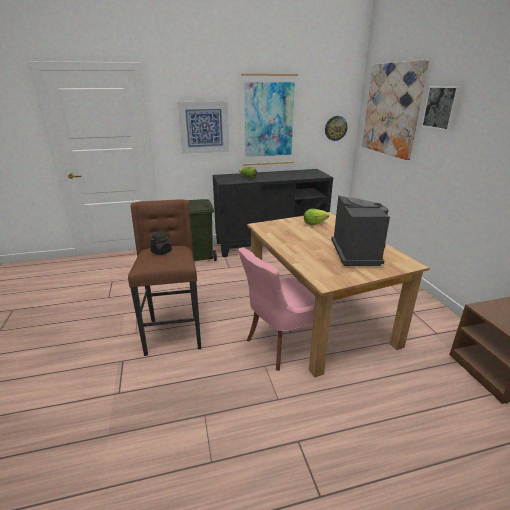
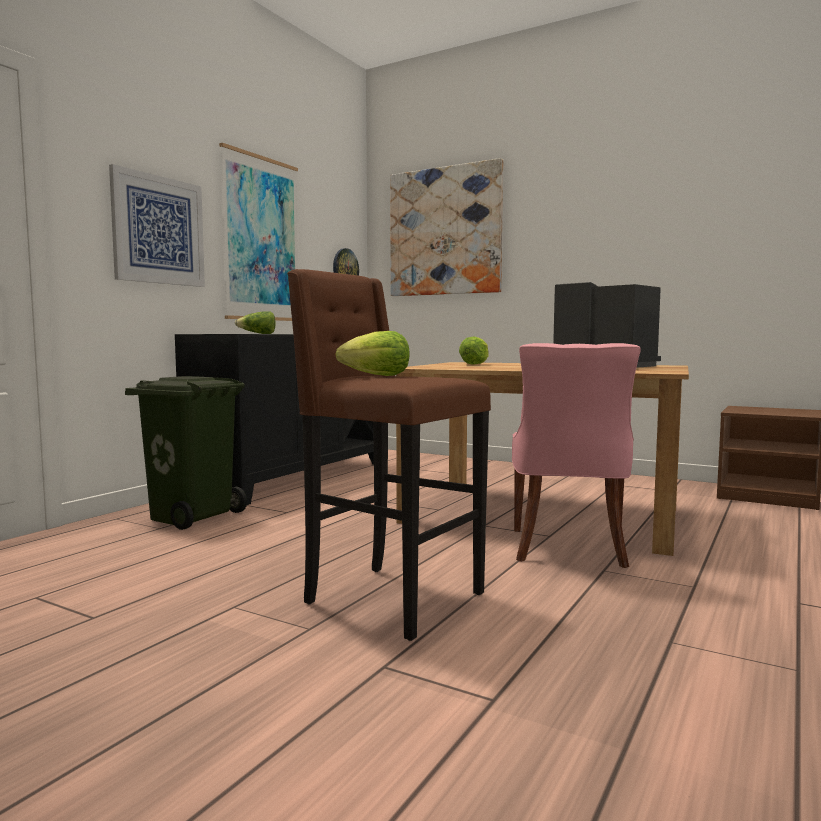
camera: 45 degrees left, 20 degrees down
black jar [150,232,172,255] -> lettuce [335,331,410,376]
picture [421,86,462,131] -> none

